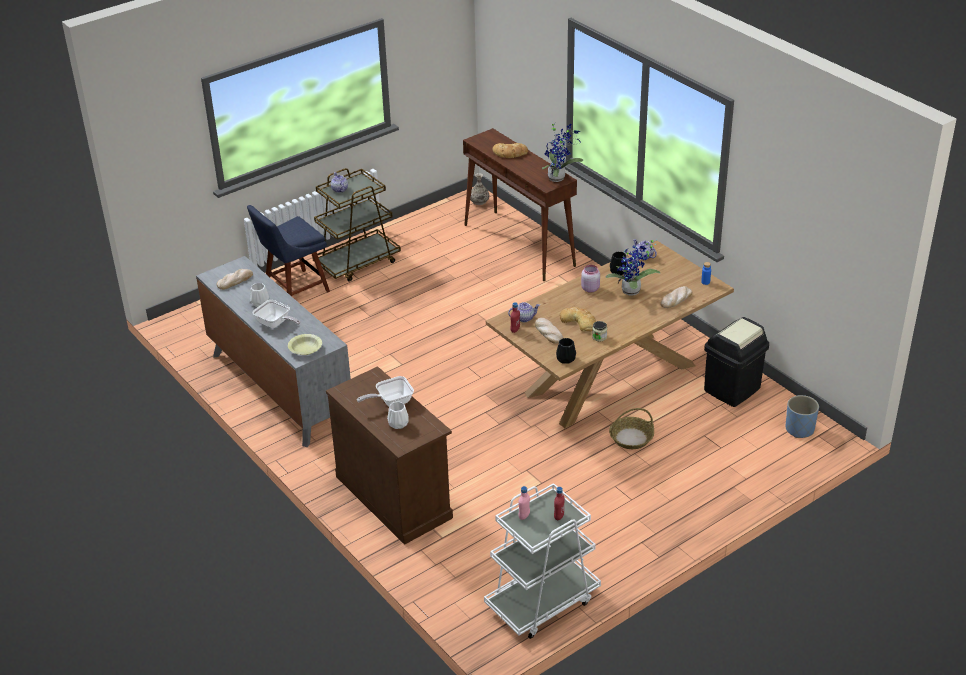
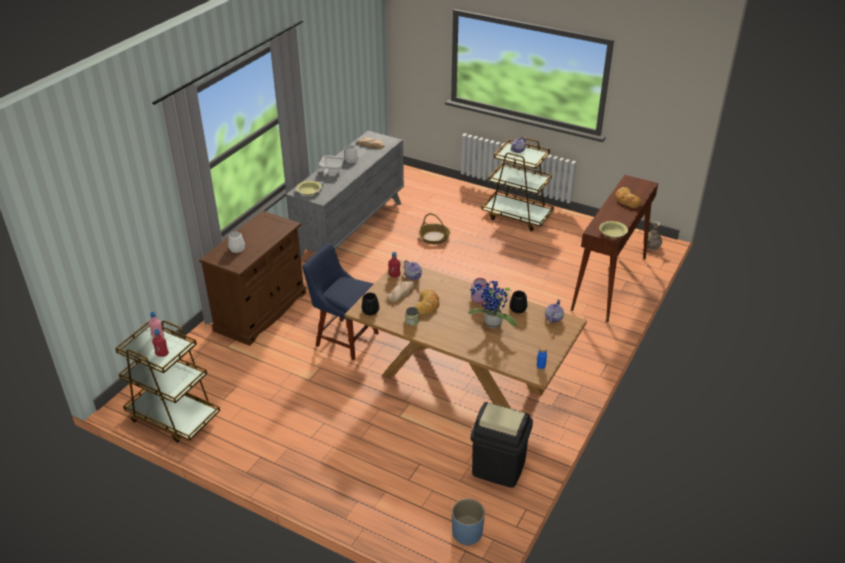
camera: 65 degrees right, 0 degrees up
blue chair [247,205,330,296] -> blue chair moved to [302,243,379,360]
frying pan [357,376,414,406] -> none
white cart [484,483,601,639] -> brown cart [115,321,220,443]
potted plant [542,121,583,182] -> yellow bowl [599,221,628,238]
basket [609,408,654,449] -> basket moved to [419,213,451,244]
bread [660,286,692,308] -> none

